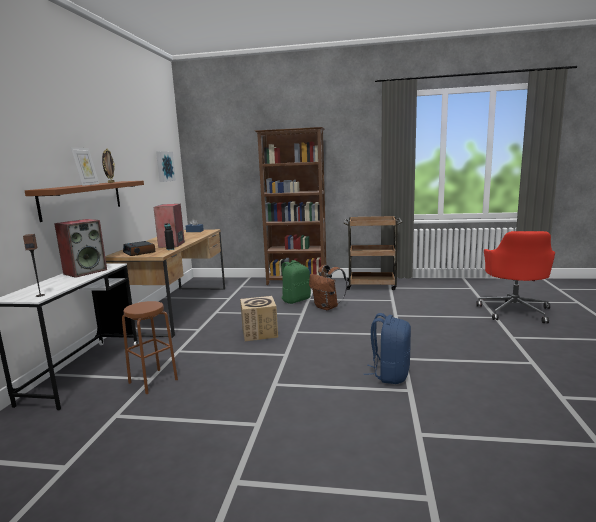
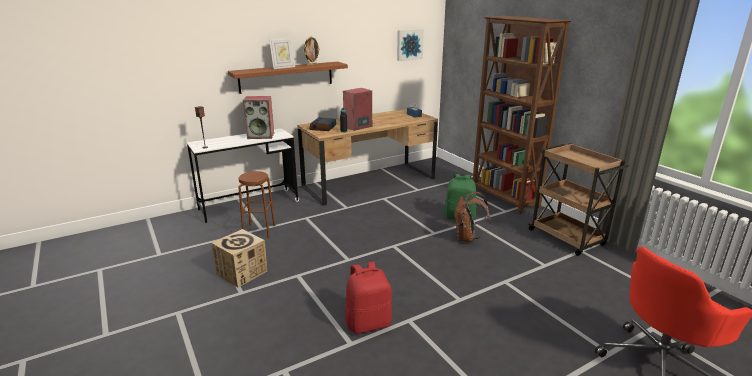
camera: 50 degrees right, 10 degrees up
cardboard box [240,296,278,341] -> cardboard box moved to [211,229,267,288]
blue backpack [364,313,411,384] -> red backpack [345,261,392,334]

